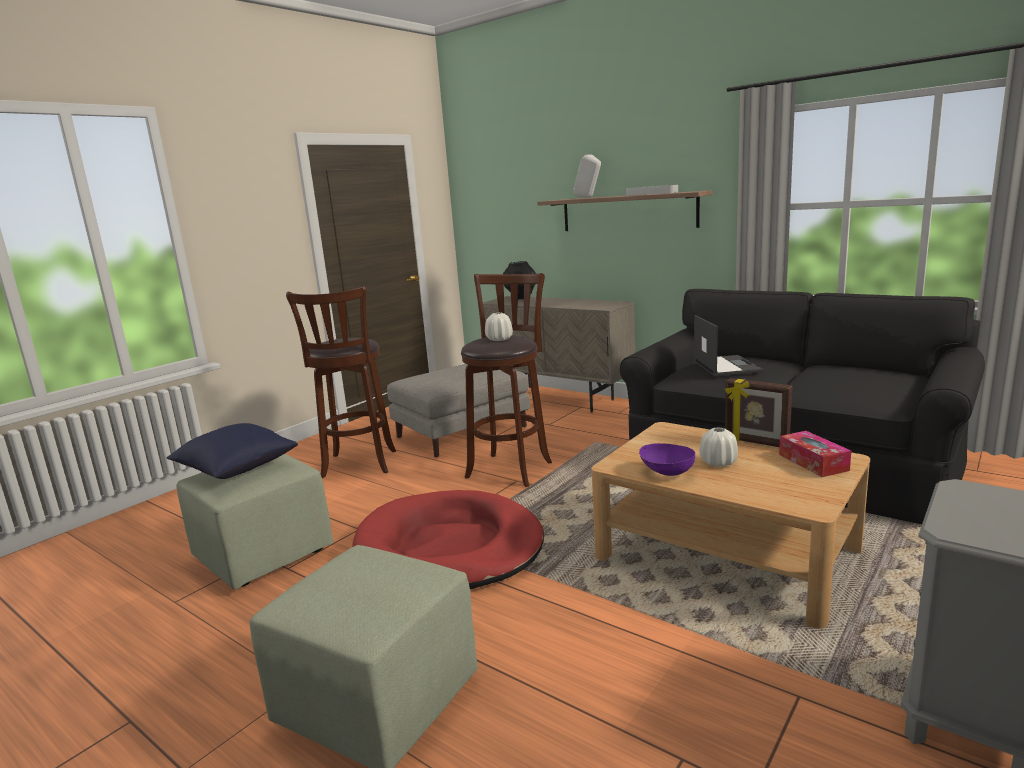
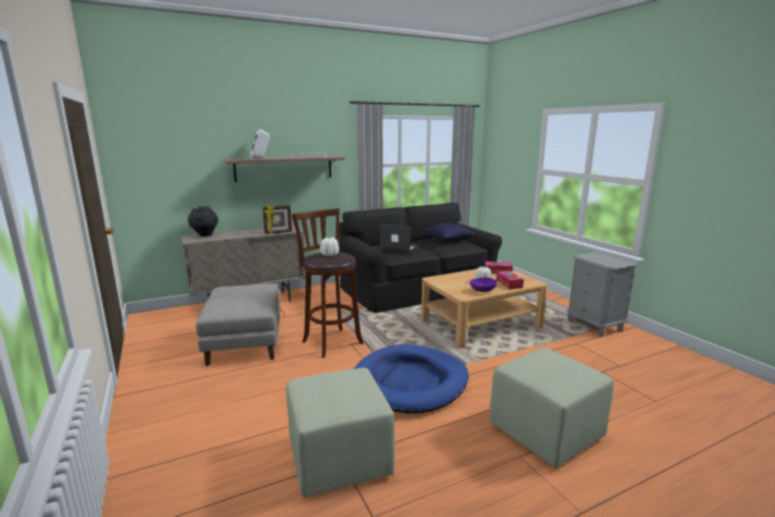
camera: 65 degrees left, 0 degrees up
blue pillow [167,423,298,479] -> blue pillow moved to [424,223,475,241]
brown stool [286,286,396,478] -> none
red dog bed [352,490,544,589] -> blue dog bed [354,344,469,413]
picture frame [725,378,792,447] -> picture frame moved to [263,205,292,234]
none -> tissue box [496,271,524,290]

